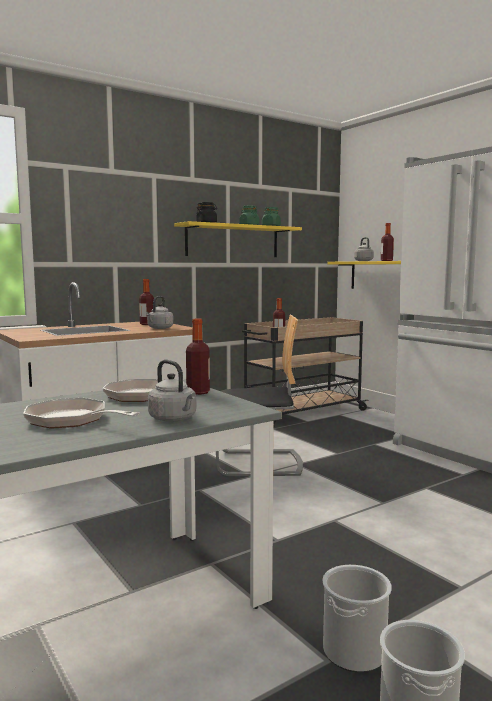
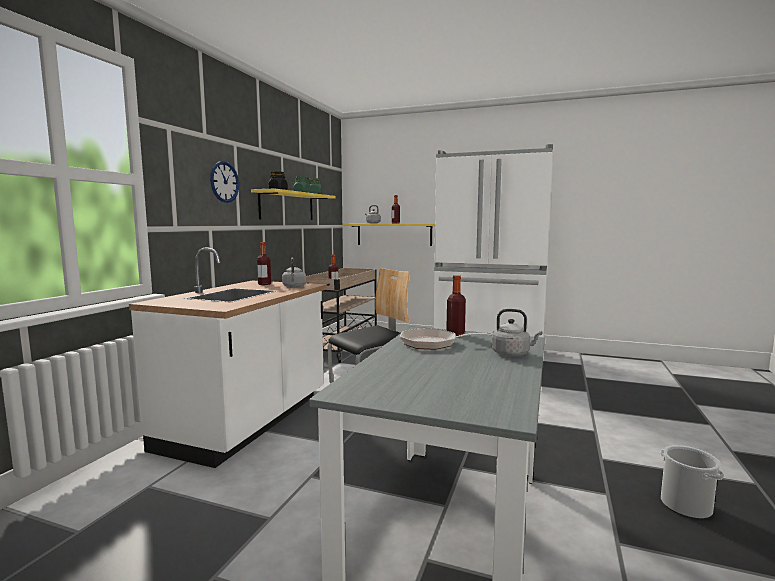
camera: 35 degrees left, 0 degrees up
frying pan [23,398,140,428] -> none
bucket [323,565,392,673] -> none
none -> wall clock [210,161,239,203]

